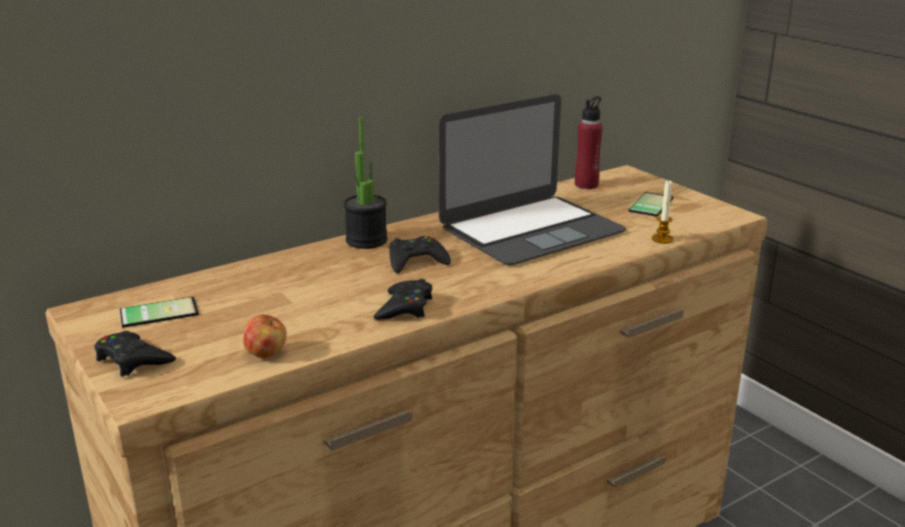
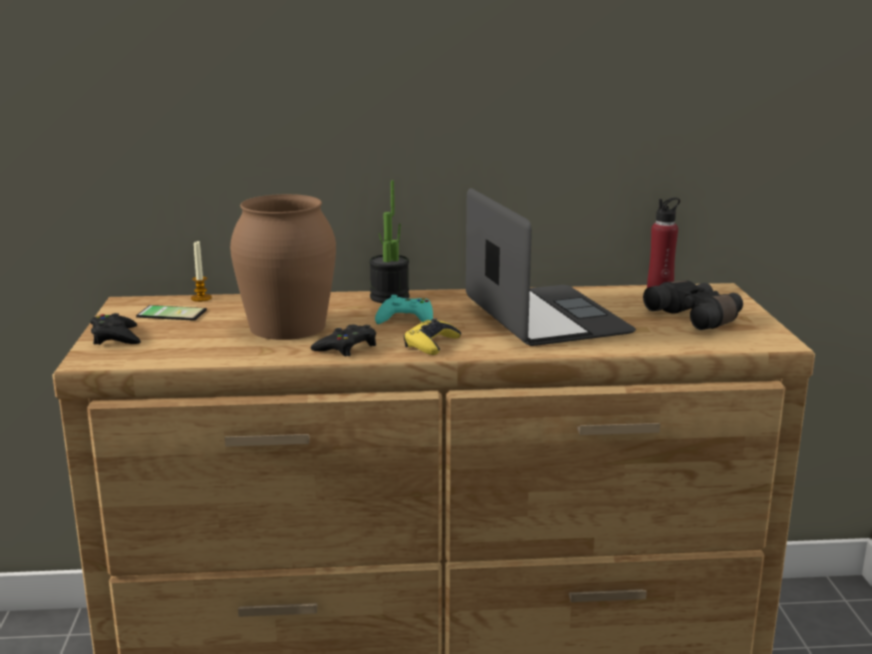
camera: 30 degrees right, 5 degrees down
apple [243,315,287,358] -> none
black game controller [389,236,451,274] -> turquoise game controller [375,295,433,324]
laptop [439,94,626,265] -> laptop turned 105 degrees counterclockwise [466,188,636,346]
phone [628,192,673,217] -> black binoculars [643,280,743,330]
candle [652,180,674,244] -> candle moved to [191,240,212,302]
none -> brown vase [230,194,336,340]
none -> yellow game controller [404,319,461,355]

